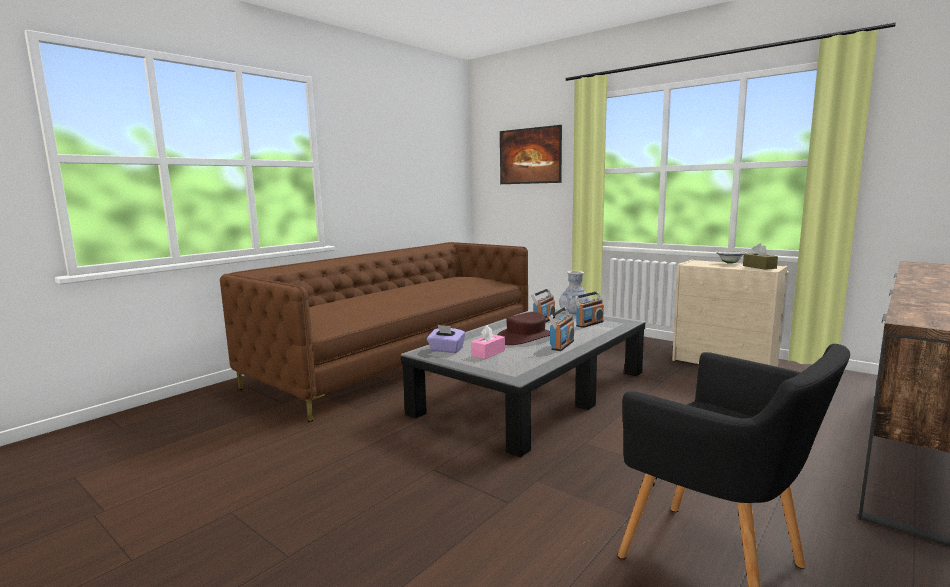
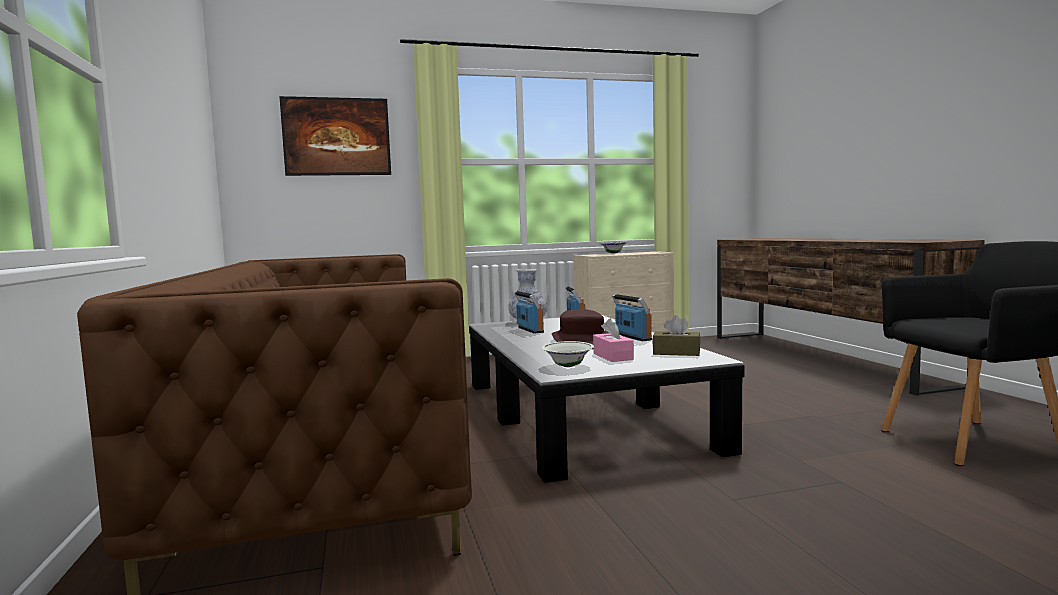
camera: 55 degrees left, 5 degrees down
purple tissue box [427,325,465,353] -> white bowl [542,341,594,367]
brown tissue box [743,243,778,270] -> brown tissue box moved to [652,315,701,356]

